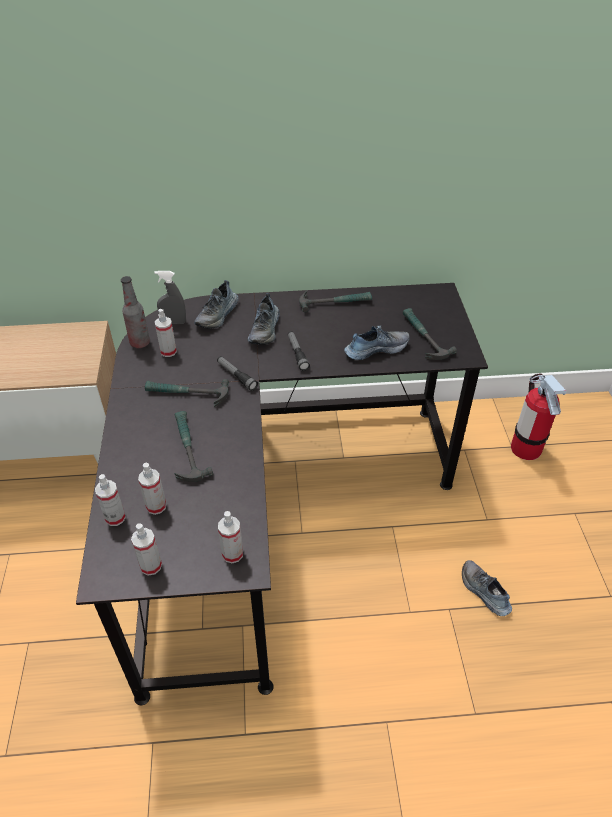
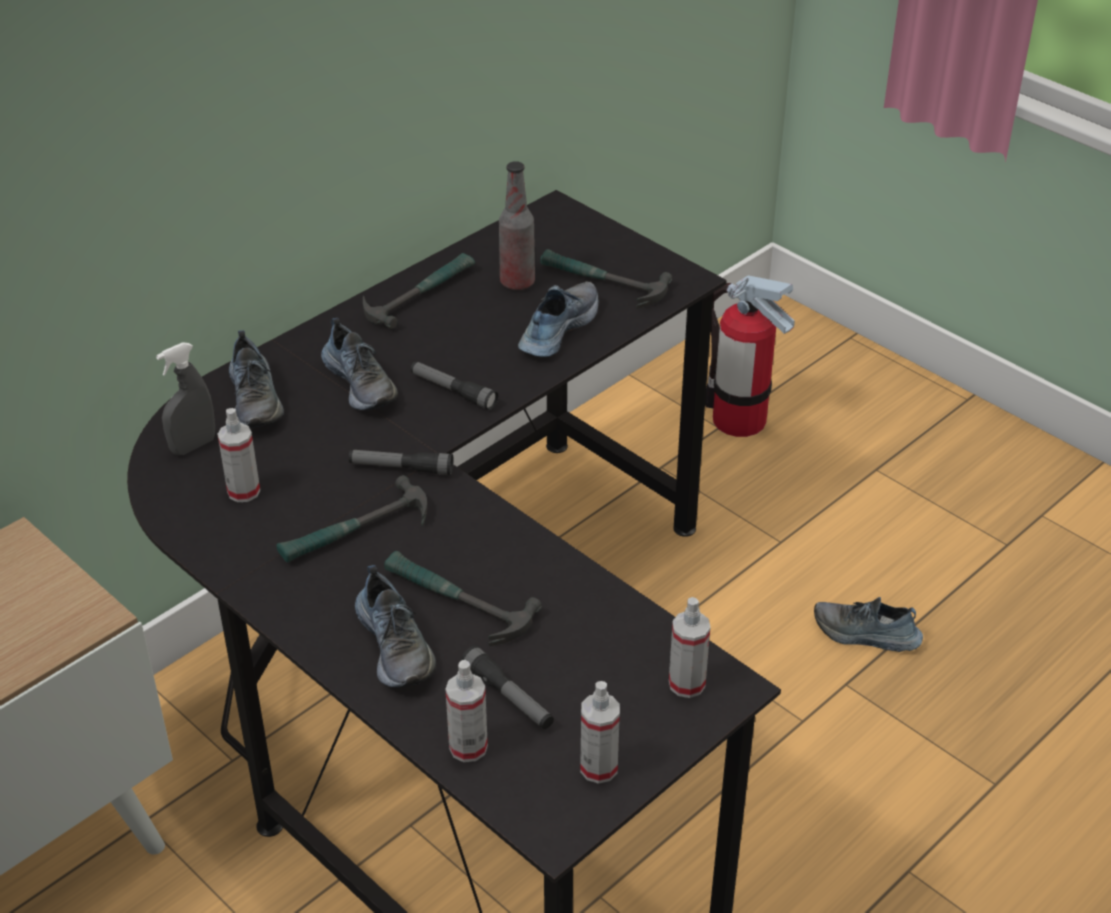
camera: 40 degrees left, 5 degrees down
bottle [121,276,150,348] -> bottle moved to [499,161,535,290]
spray bottle [138,463,166,515] -> flashlight [461,646,554,729]
none -> shoe [355,565,436,688]

